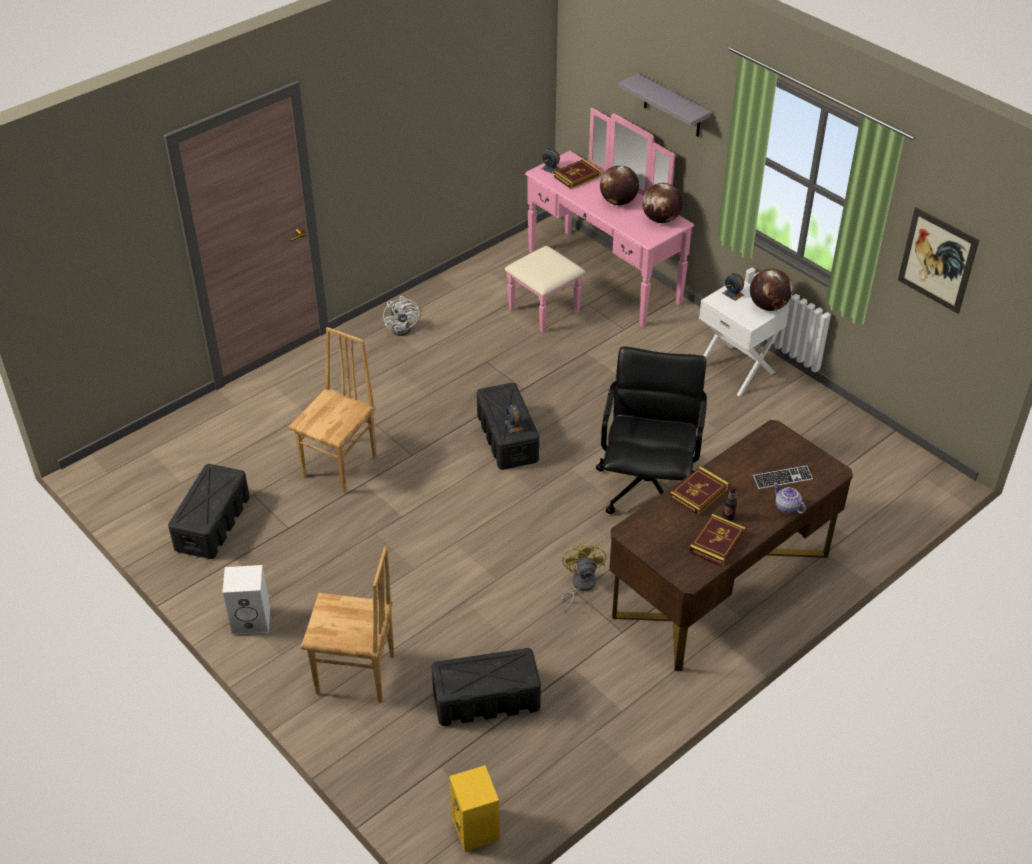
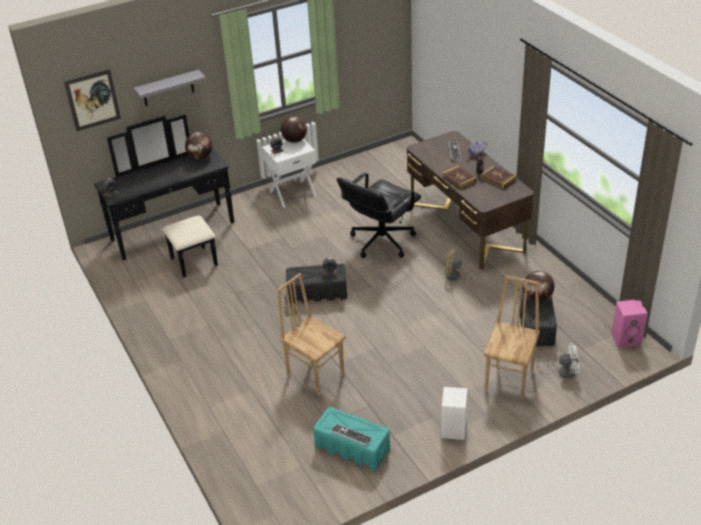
camera: 75 degrees left, 5 degrees down
black storage box [168,464,250,559] -> turquoise storage box [313,407,390,470]
white fan [383,296,419,336] -> white fan moved to [538,343,580,379]
yellow speaker [449,765,500,852] -> pink speaker [611,300,647,348]
pink dresser [505,108,694,333] -> black dresser [94,114,234,277]
book [554,159,601,189] -> none
black office chair [596,347,707,514] -> black office chair turned 75 degrees counterclockwise [337,173,421,258]
globe [600,165,639,205] -> globe moved to [523,271,554,302]
picture [898,207,979,314] -> picture moved to [64,69,121,131]
none -> keyboard [330,424,373,446]

